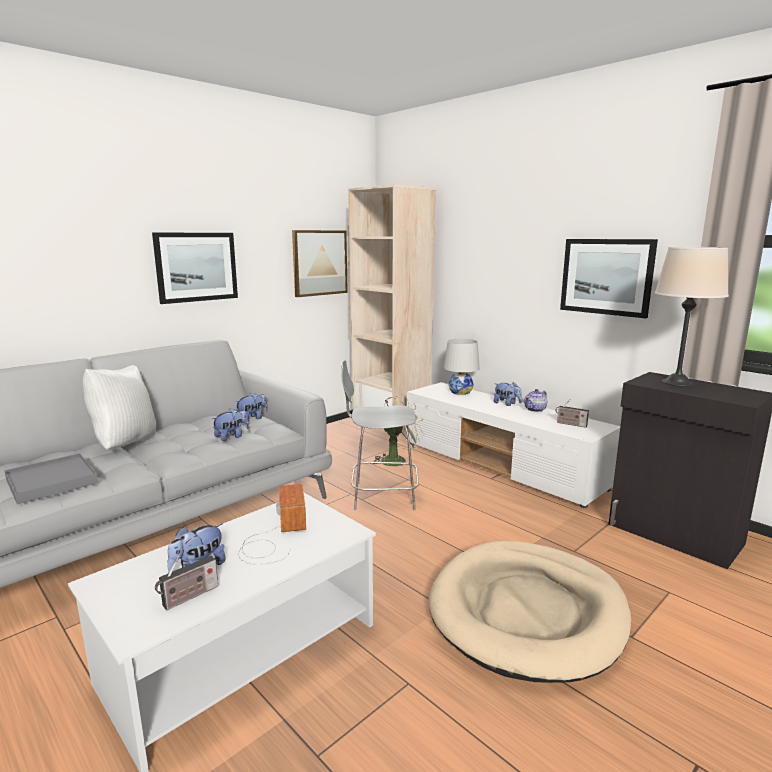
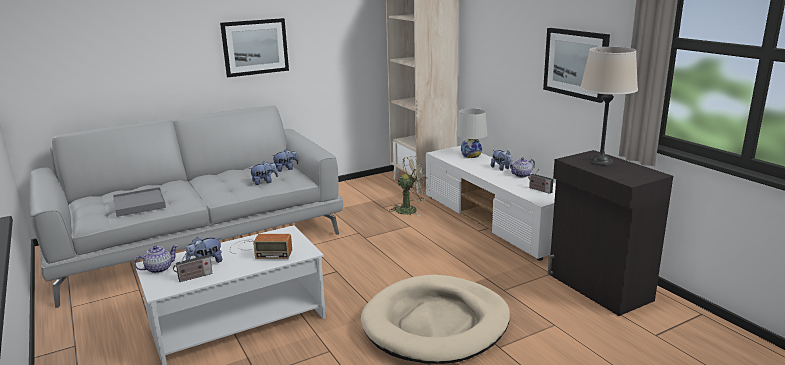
camera: 15 degrees right, 5 degrees up
white pillow [83,365,156,450] -> none
radio [238,484,306,565] -> radio turned 90 degrees clockwise [230,234,292,259]
picture [292,230,348,297] -> none
grey stool [341,360,419,510] -> none
none -> teapot [134,245,178,273]

